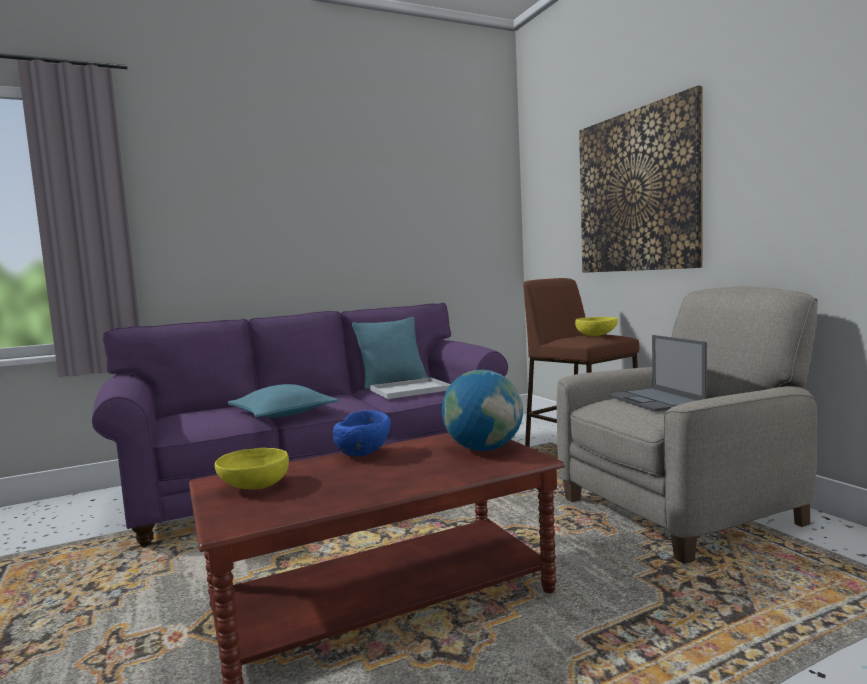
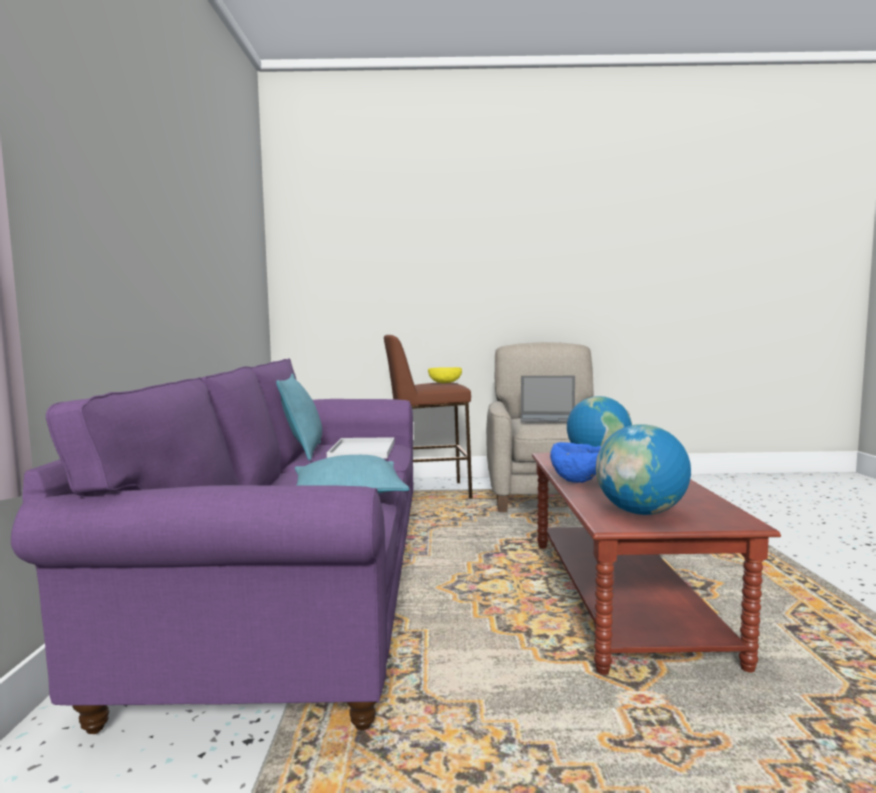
camera: 65 degrees left, 0 degrees up
yellow bowl [215,448,289,489] -> globe [596,424,691,515]
picture [579,85,703,273] -> none

